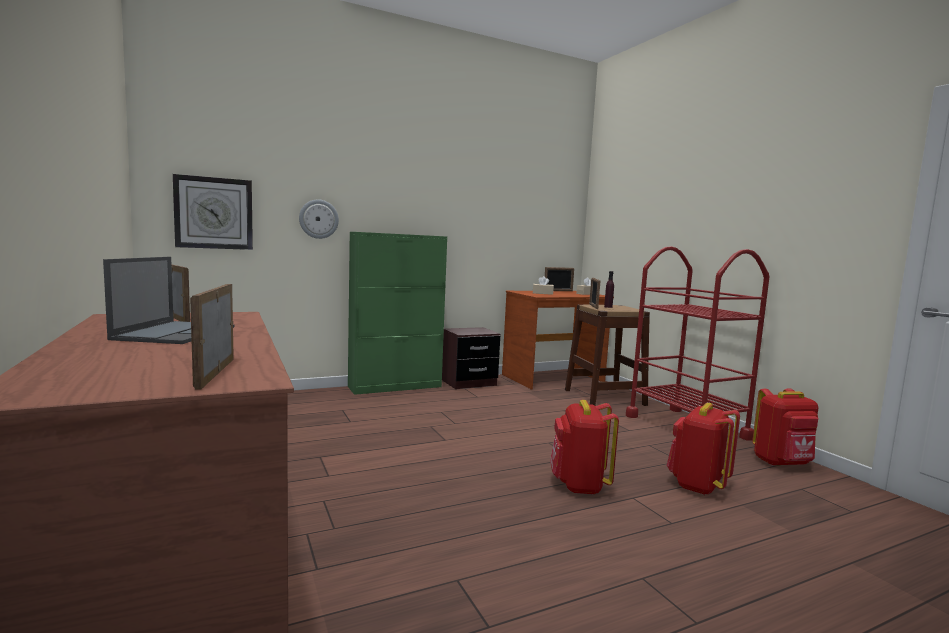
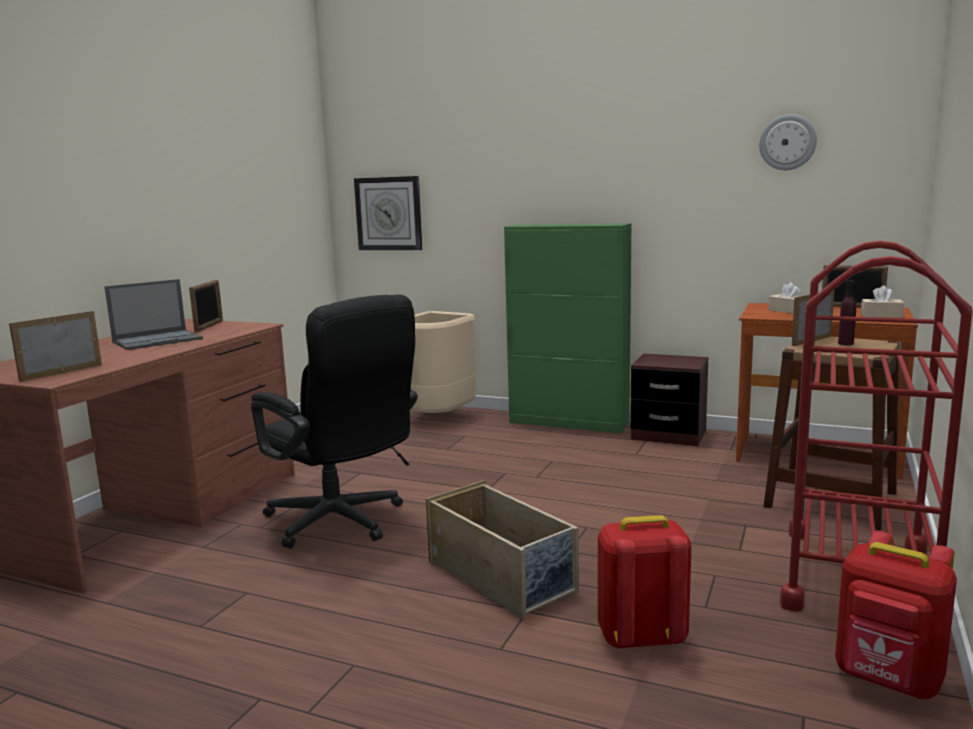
camera: 50 degrees right, 5 degrees up
wall clock [299,199,339,239] -> wall clock moved to [759,114,817,170]
red backpack [550,400,619,495] -> beige storage box [426,480,579,619]
none -> black office chair [251,294,418,548]
none -> beige trash can [411,311,476,413]

